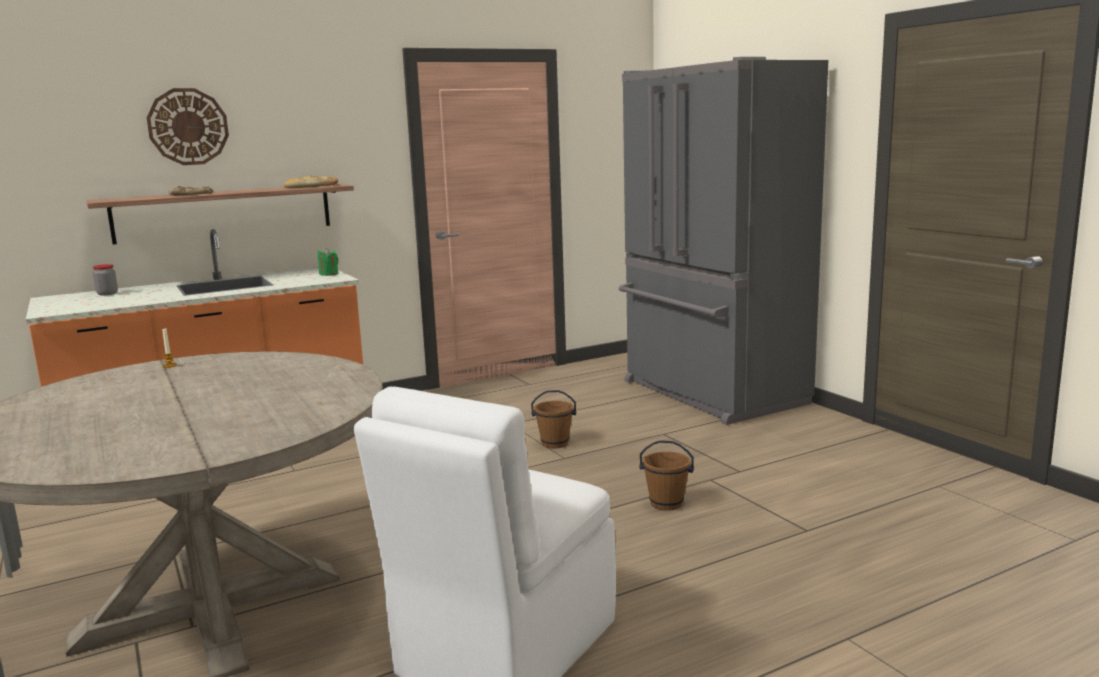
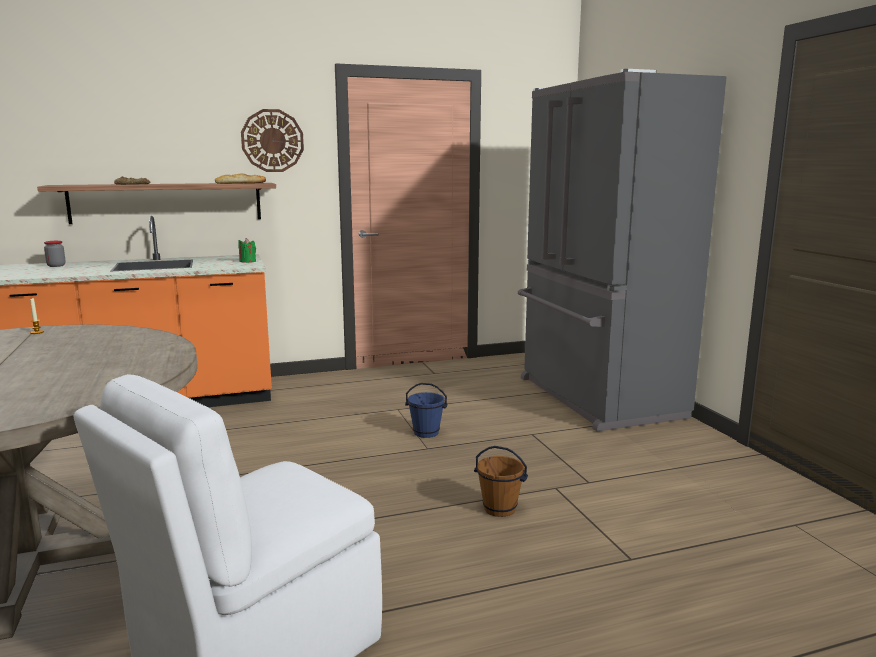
camera: 10 degrees right, 0 degrees up
wall clock [147,88,229,165] -> wall clock moved to [241,109,304,172]
brown bucket [531,390,577,448] -> blue bucket [405,383,448,438]

